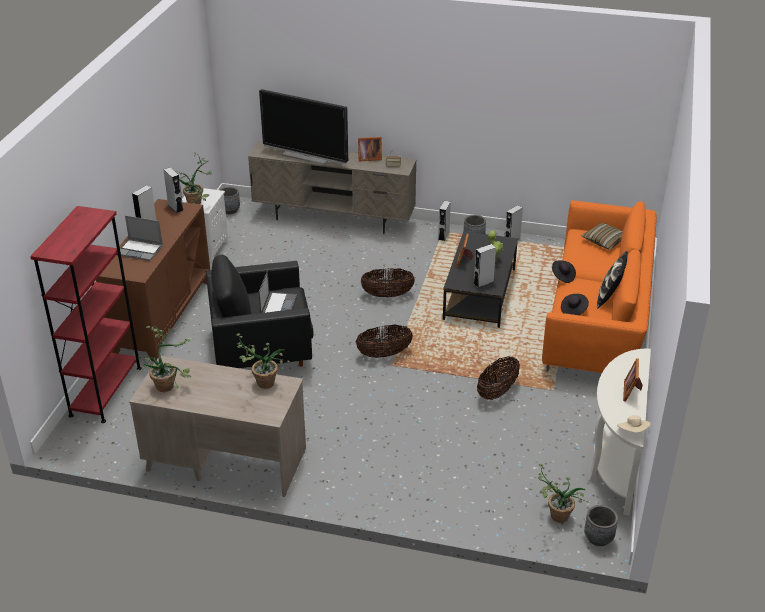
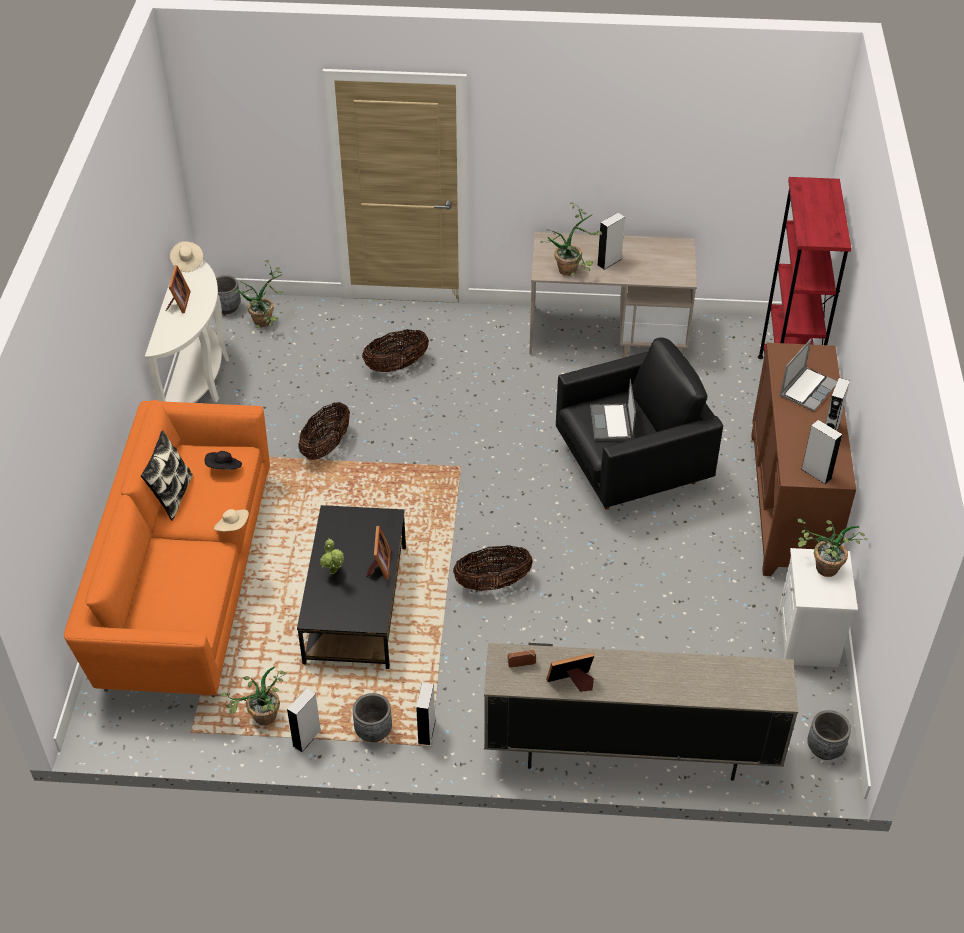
camera: 170 degrees right, 10 degrees up
laptop [120,215,163,261] -> laptop turned 120 degrees clockwise [780,339,837,411]
potted plant [136,326,191,392] -> potted plant moved to [220,666,287,725]
television [259,89,348,165] -> none
basket [356,325,413,358] -> basket moved to [362,329,429,372]
grey speaker [474,244,496,288] -> grey speaker moved to [597,213,625,270]
black hat [552,260,576,283] -> beige hat [214,509,249,531]
pillow [581,223,623,250] -> none

